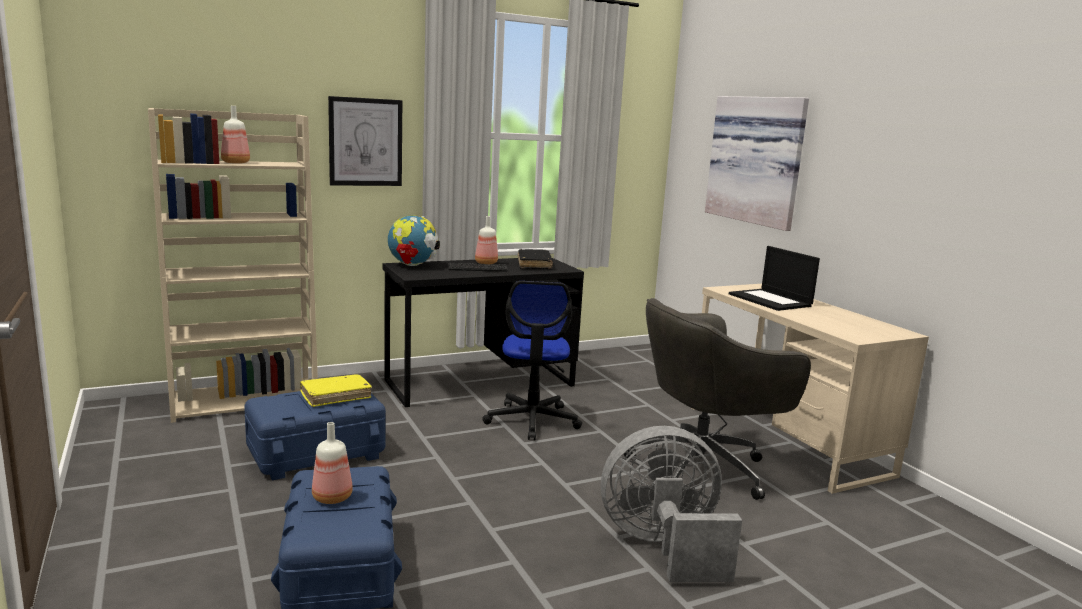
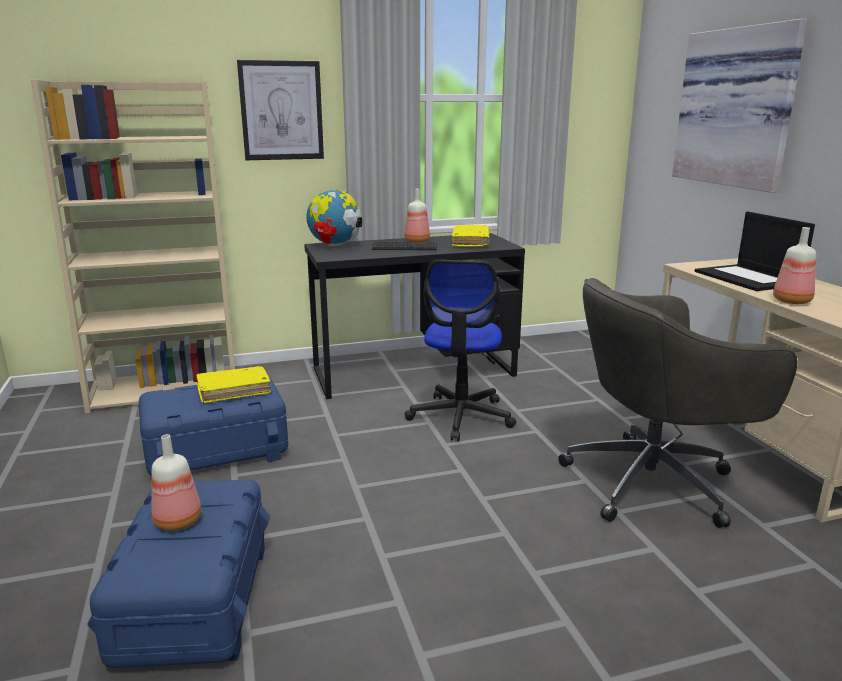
camera: 10 degrees right, 5 degrees up
bottle [221,106,250,164] -> bottle moved to [773,227,816,304]
black book [518,249,553,269] -> yellow book [452,225,489,247]
grey fan [601,426,742,582] -> none

